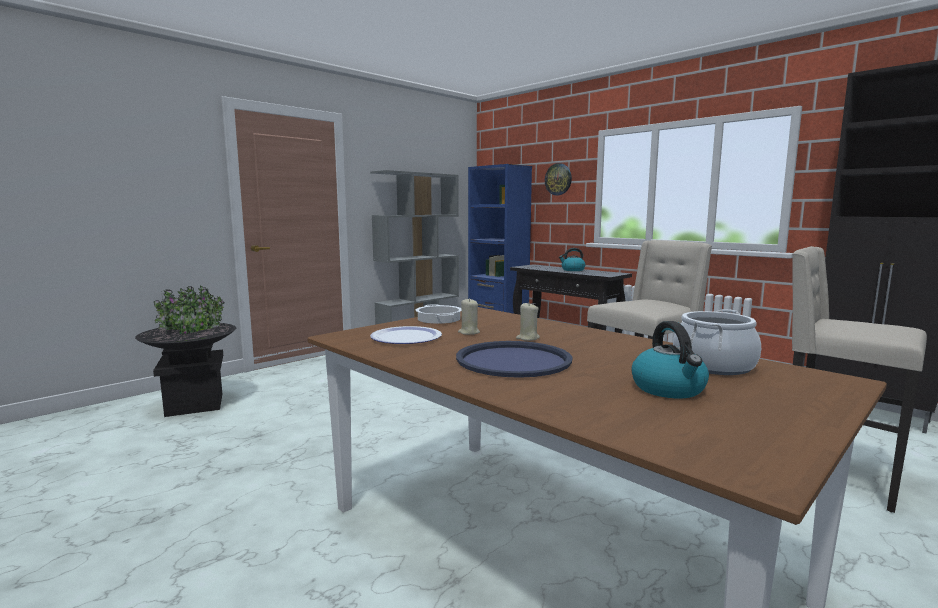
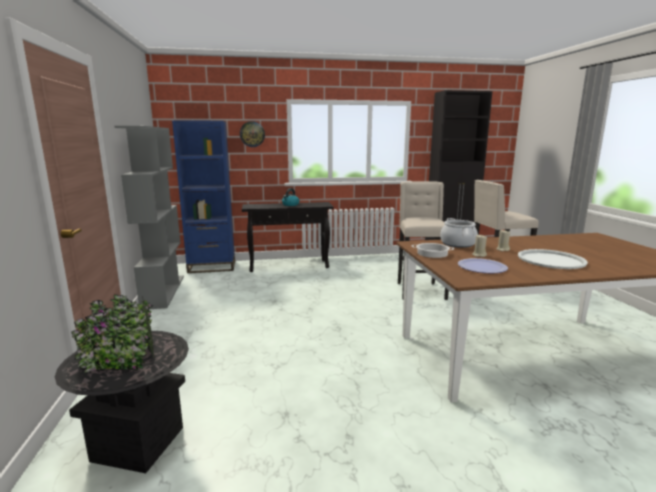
camera: 55 degrees left, 5 degrees up
blue tray [456,341,572,378] -> white tray [518,249,588,269]
kettle [631,321,709,398] -> none
cooking pot [673,309,761,375] -> cooking pot moved to [440,218,478,248]

